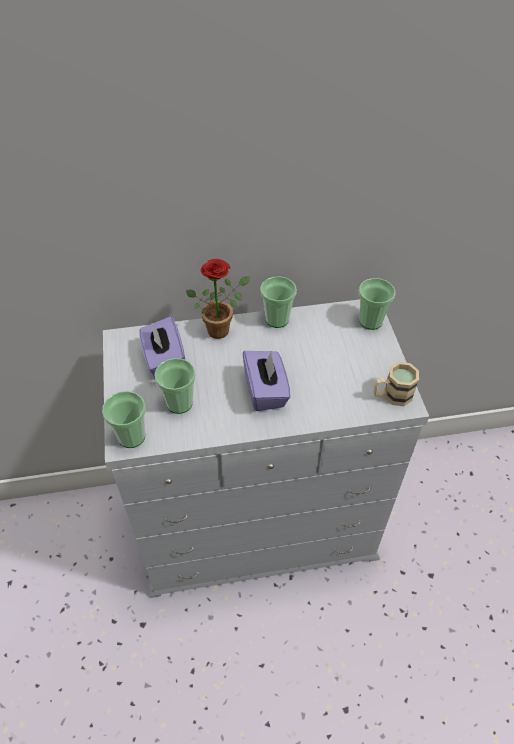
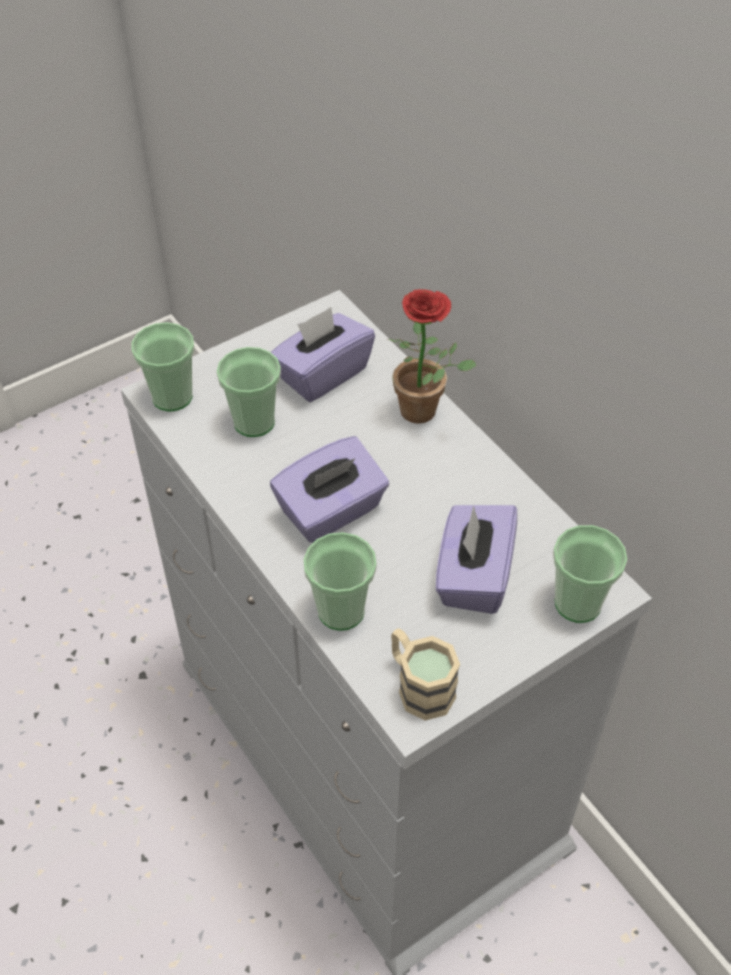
camera: 65 degrees right, 0 degrees up
cup [260,276,297,328] -> cup moved to [303,532,377,631]
none -> purple tissue box [436,505,517,614]

